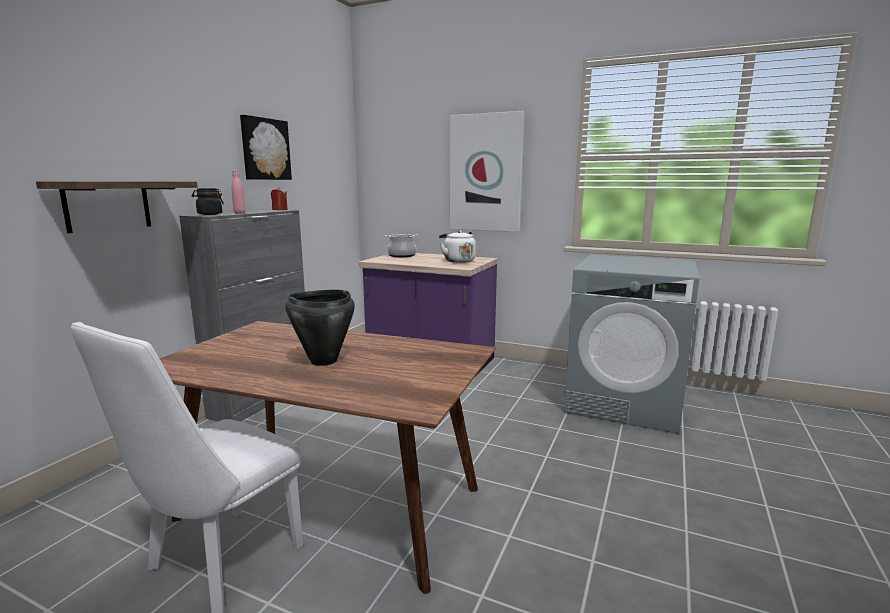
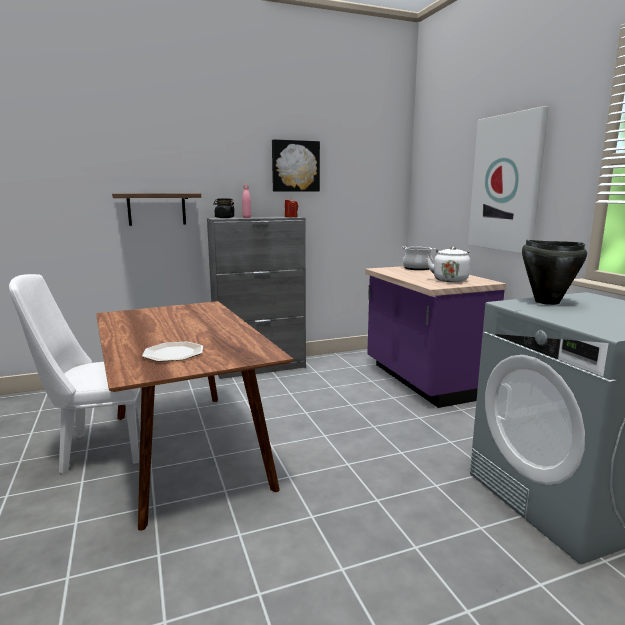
camera: 45 degrees right, 0 degrees up
black cooking pot [286,290,355,366] -> black cooking pot moved to [522,240,587,305]
none -> plate [142,342,203,362]

